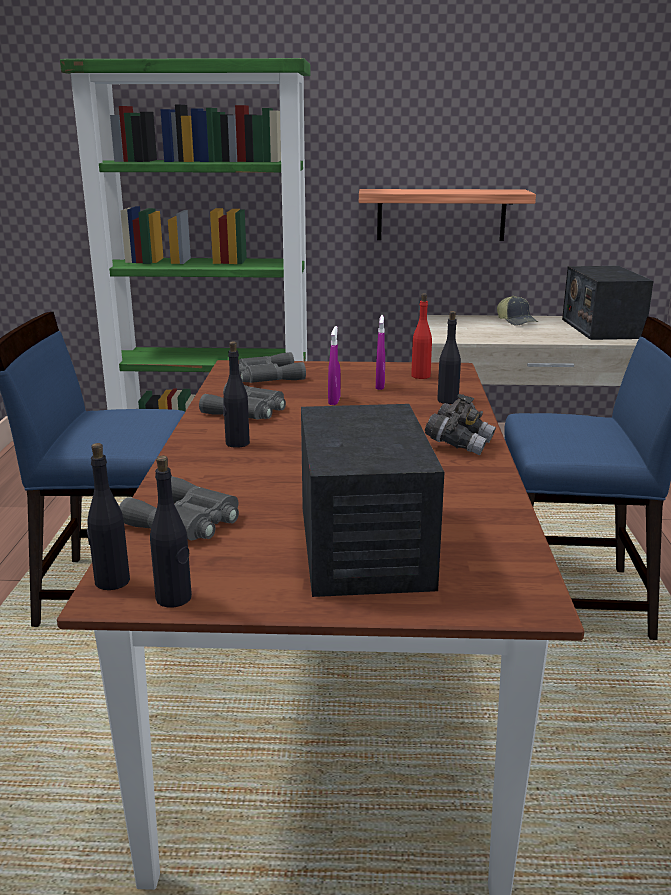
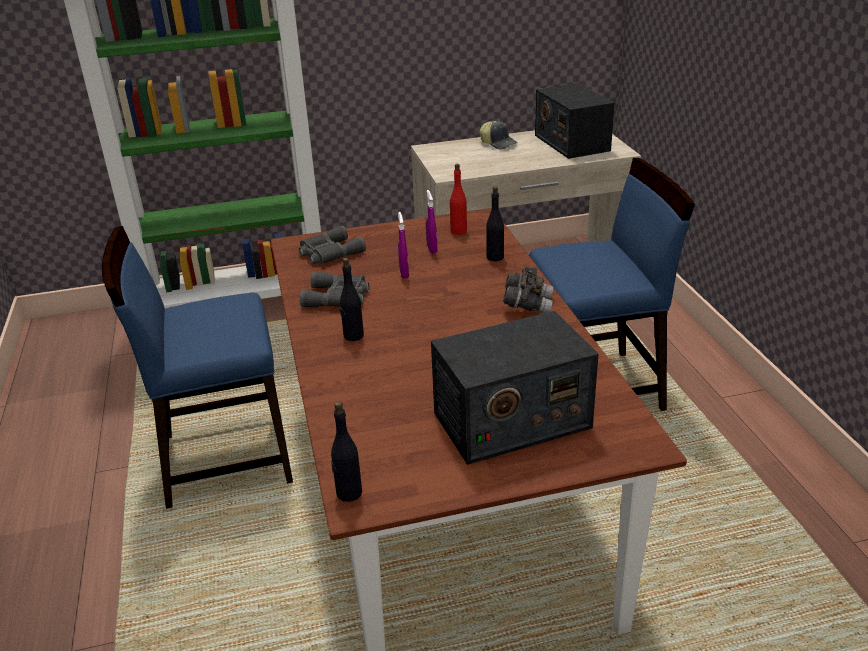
camera: 15 degrees left, 10 degrees up
grey binoculars [119,476,239,540] -> none
black bottle [150,456,192,608] -> none
radio [301,404,444,597] -> radio turned 90 degrees clockwise [431,311,599,465]
shelf [359,189,536,241] -> none

